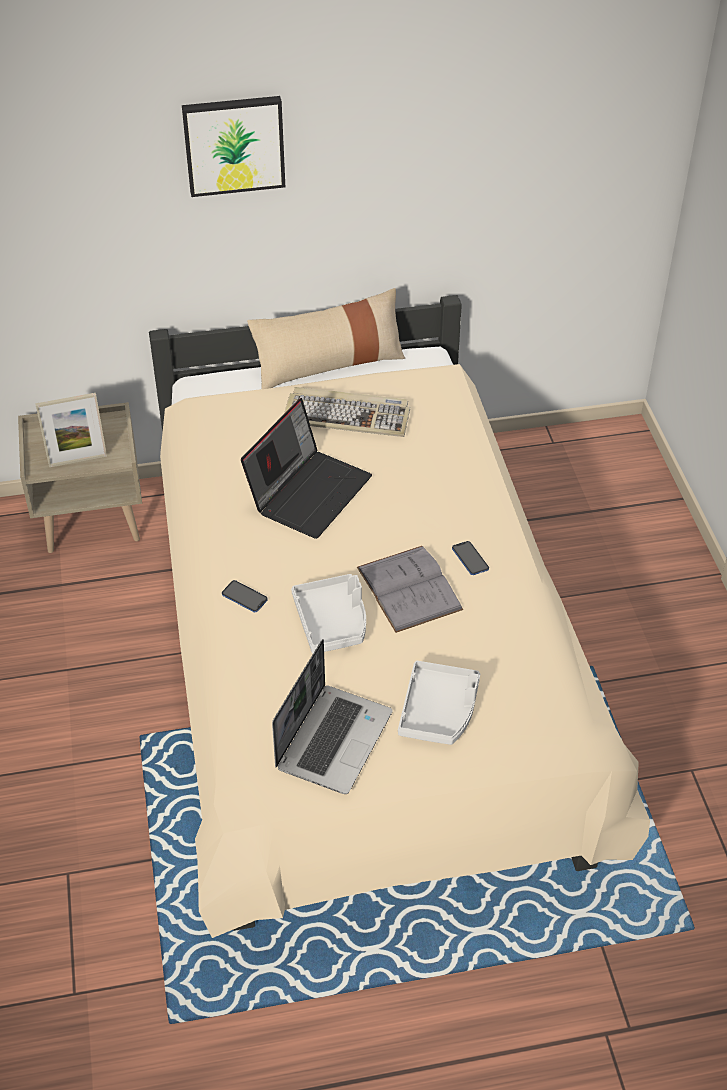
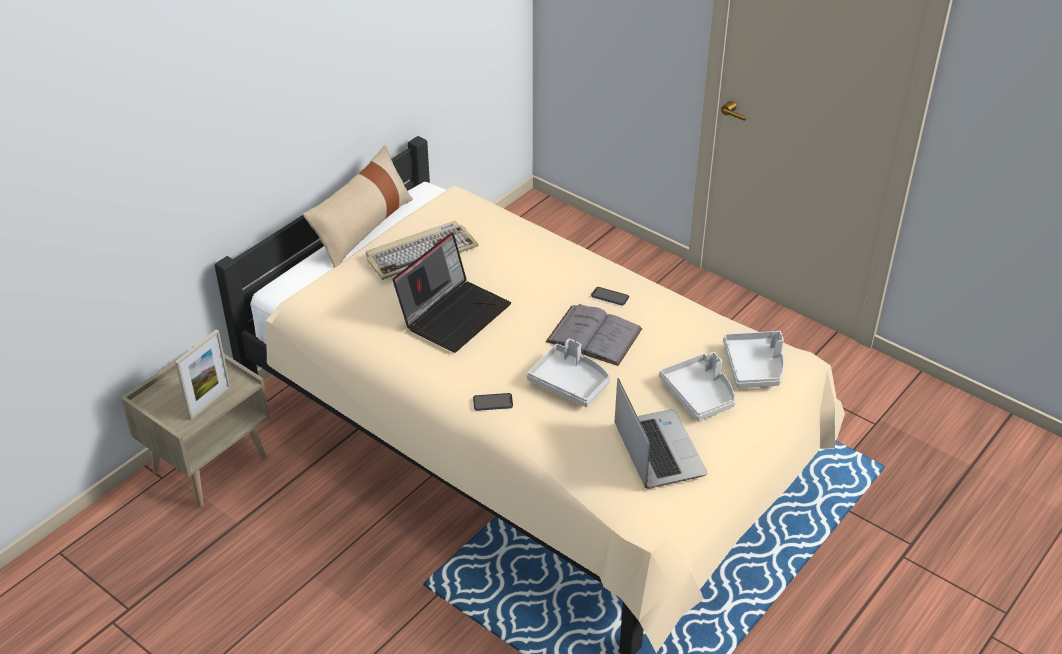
camera: 40 degrees left, 5 degrees down
picture [182,96,285,197] -> none
laptop [241,398,372,539] -> laptop turned 45 degrees clockwise [392,232,511,353]
none -> grey tray [723,331,785,388]

